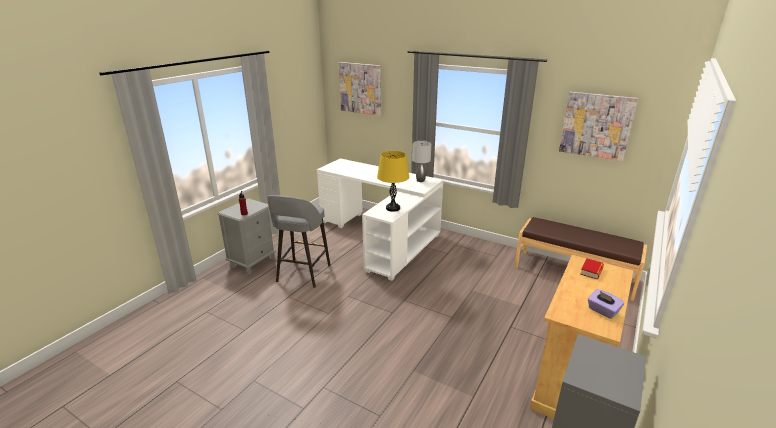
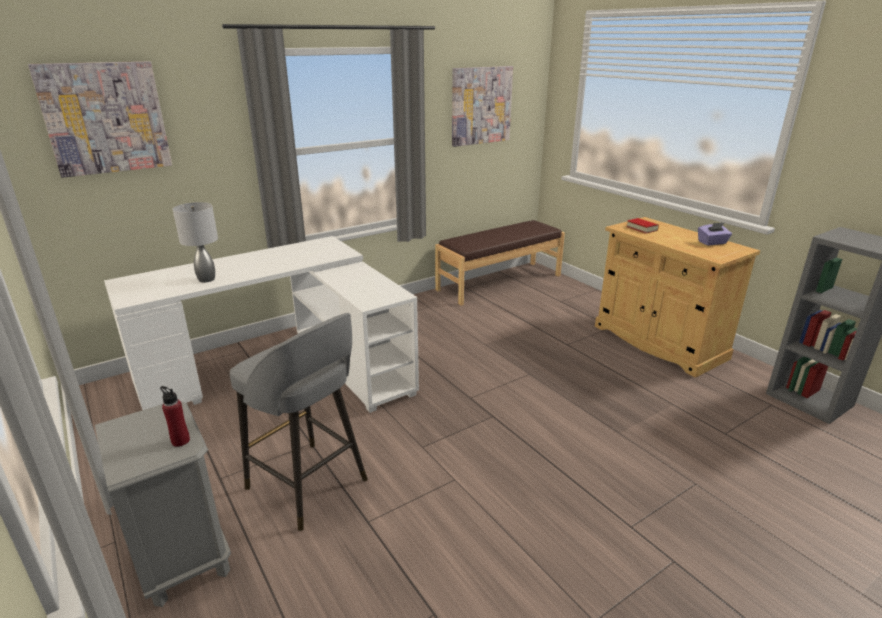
camera: 65 degrees left, 0 degrees up
yellow table lamp [377,151,409,212] -> none
grey table lamp [412,141,431,182] -> grey table lamp moved to [173,202,218,283]

